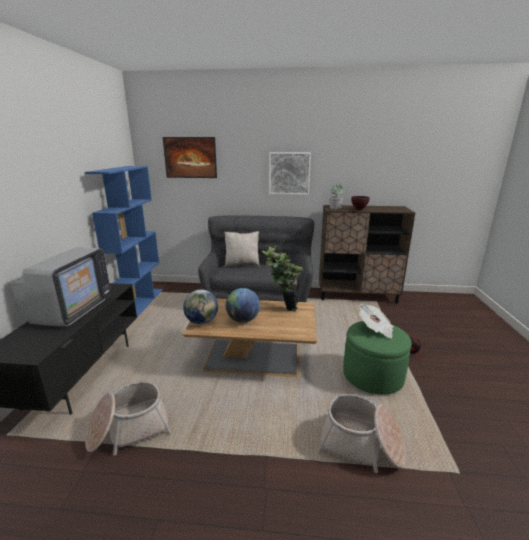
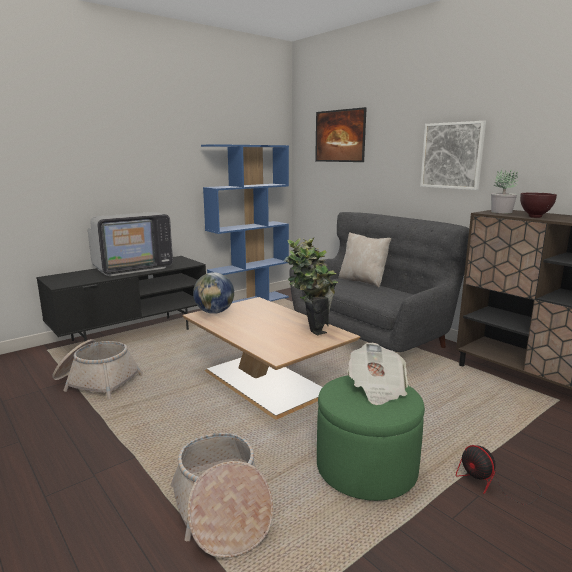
camera: 45 degrees right, 5 degrees down
globe [226,288,260,323] -> none

